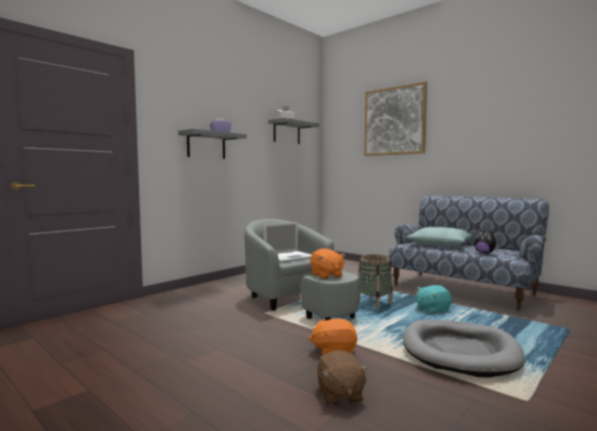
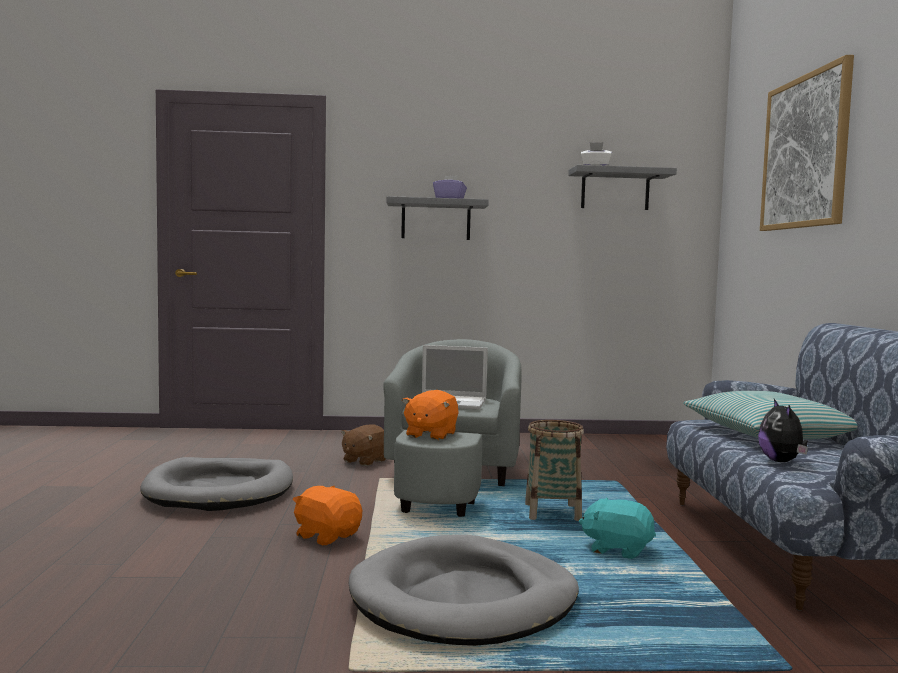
camera: 45 degrees right, 0 degrees up
brown plush toy [317,350,369,406] -> brown plush toy moved to [341,424,386,466]
none -> grey dog bed [140,457,293,511]

